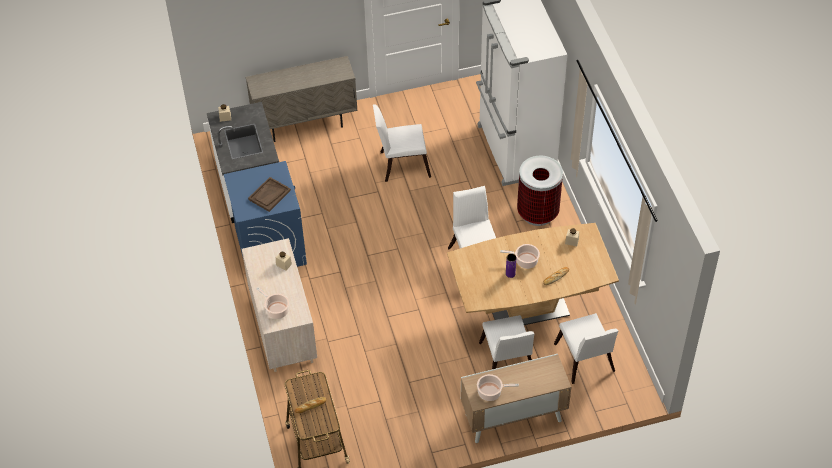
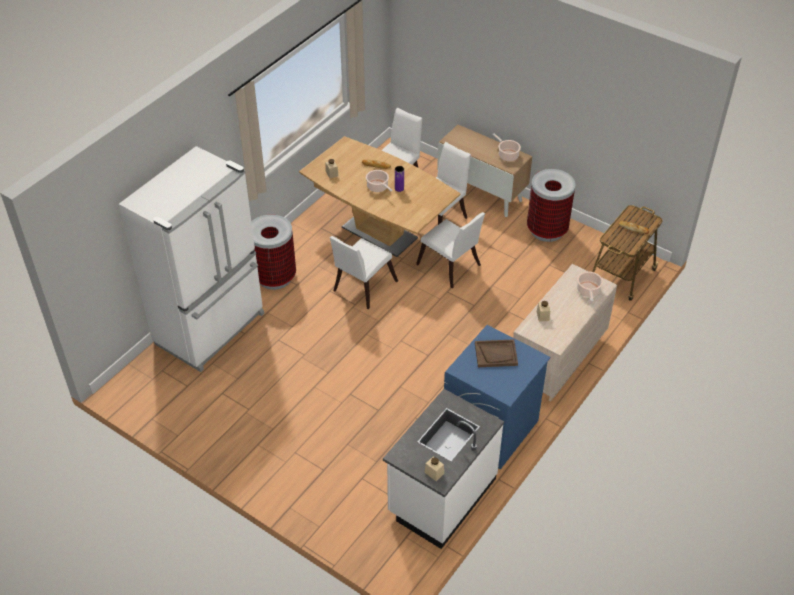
camera: 130 degrees left, 5 degrees down
beige cabinet [246,56,358,142] -> none
white chair [373,104,431,182] -> white chair moved to [416,212,485,288]
none -> trash can [527,169,576,242]

